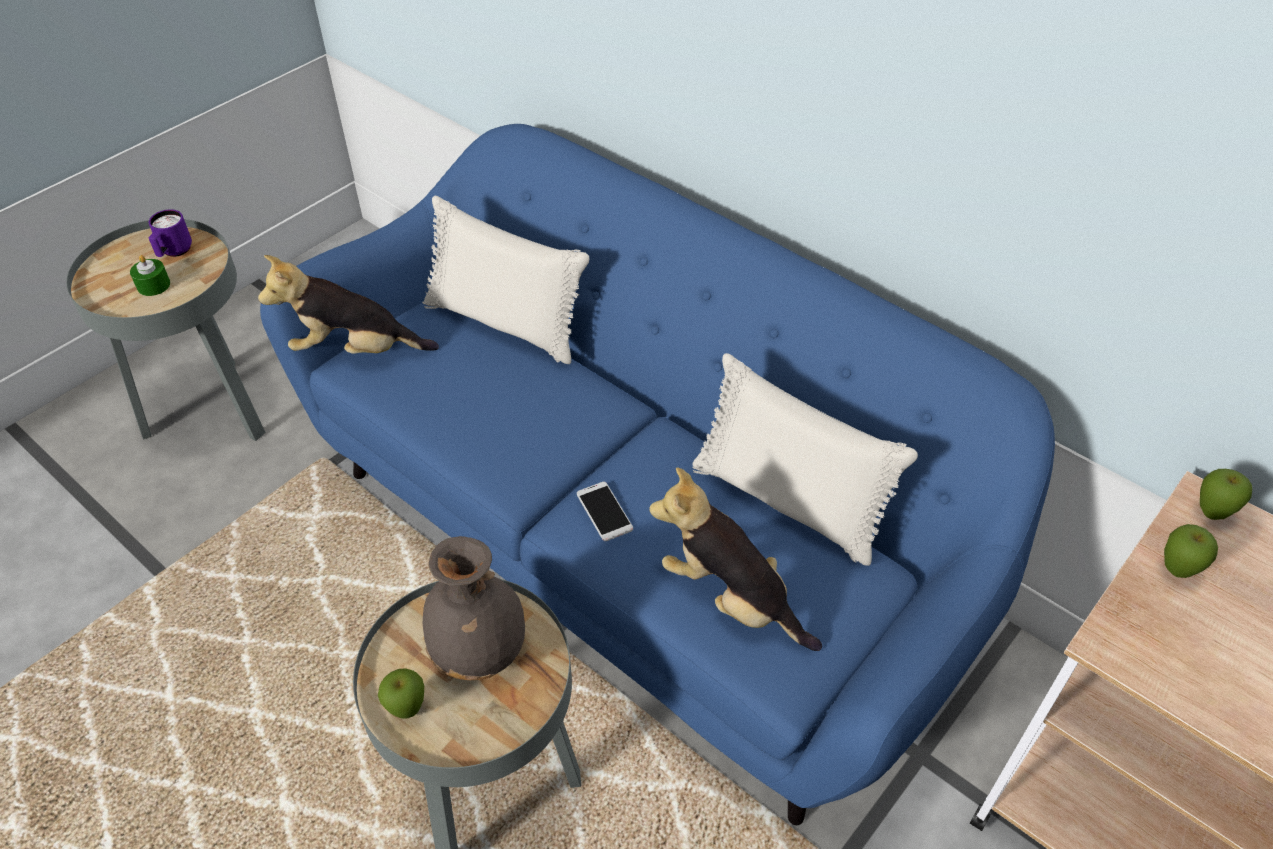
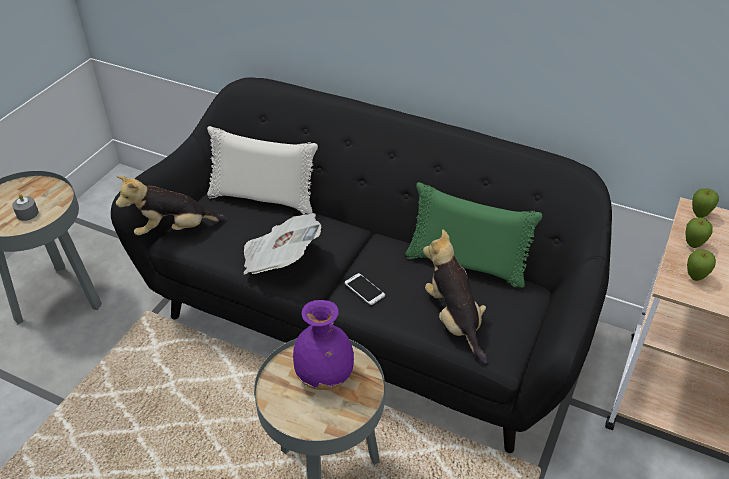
camera: 15 degrees left, 5 degrees down
green candle [130,255,170,296] -> grey candle [12,194,39,221]
purple mug [149,209,192,257] -> none
blue sofa [260,124,1055,825] -> black sofa [111,77,612,453]
apple [378,668,424,719] -> apple moved to [687,249,716,281]
grey vase [423,536,525,680] -> purple vase [293,300,354,390]
plush toy [649,467,822,651] -> plush toy turned 45 degrees clockwise [423,230,488,363]
white pillow [693,353,918,566] -> green pillow [405,182,542,288]
none -> newspaper [243,213,321,274]

